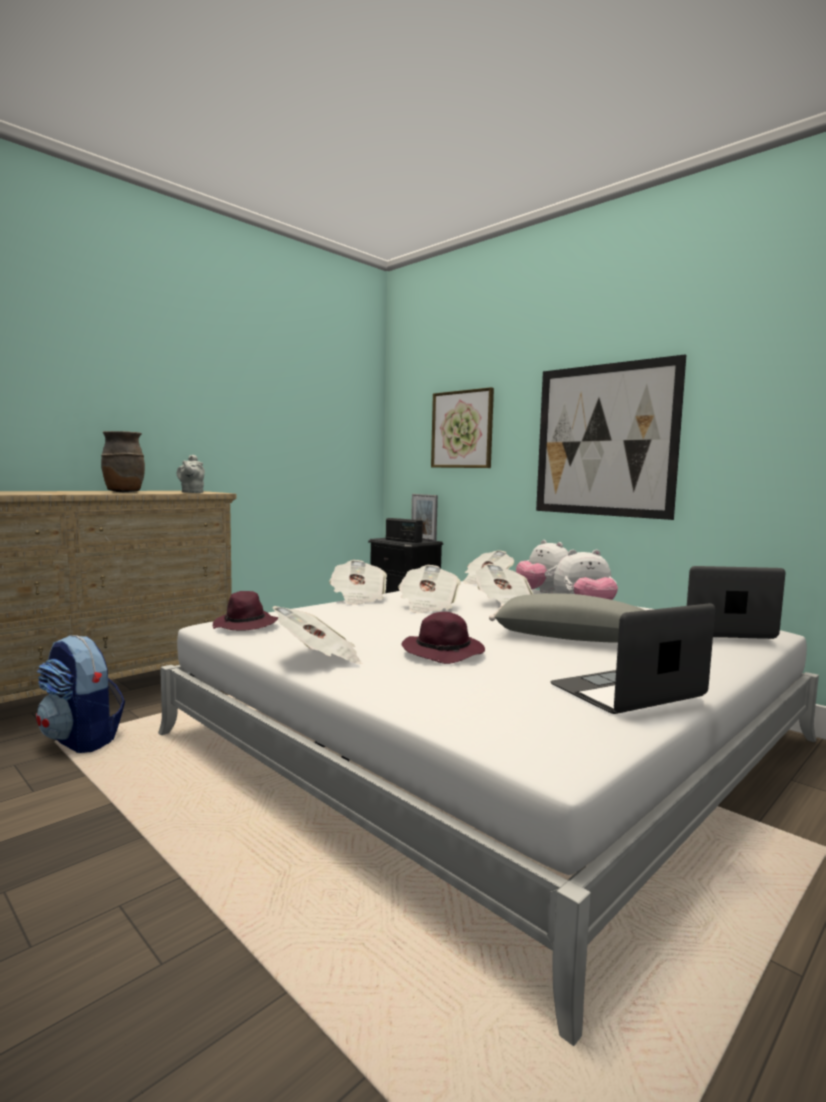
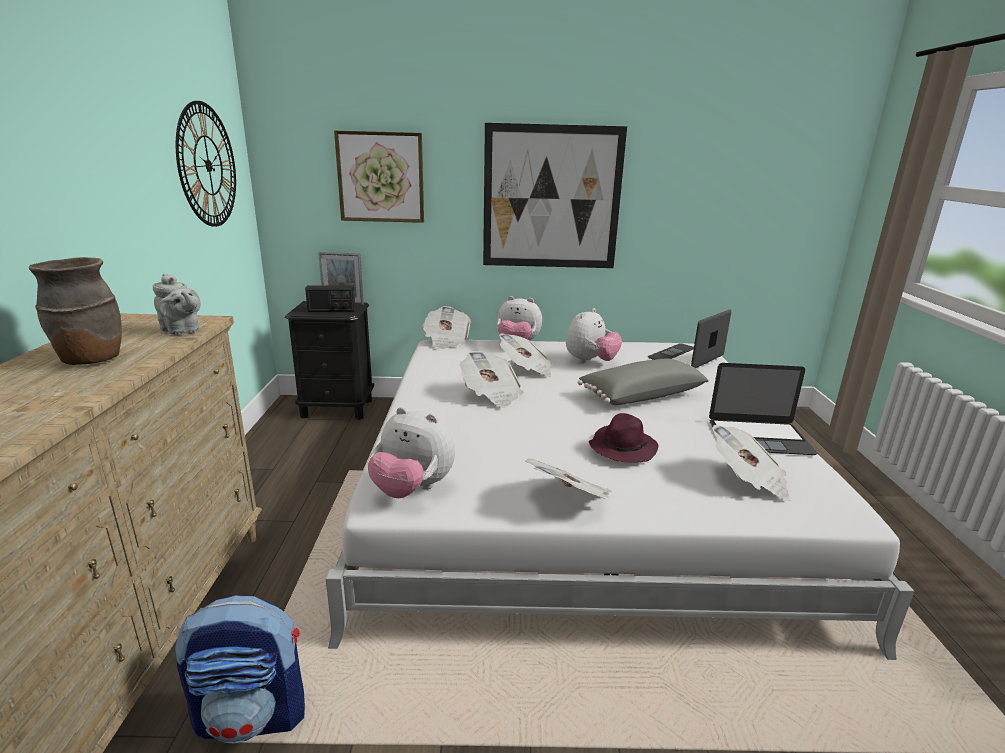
camera: 45 degrees left, 15 degrees up
purple hat [213,591,279,631] -> plush toy [368,407,455,498]
newspaper [329,560,387,605] -> newspaper moved to [712,425,790,501]
laptop [551,603,715,714] -> laptop turned 105 degrees counterclockwise [709,363,818,455]
none -> wall clock [176,101,236,227]

